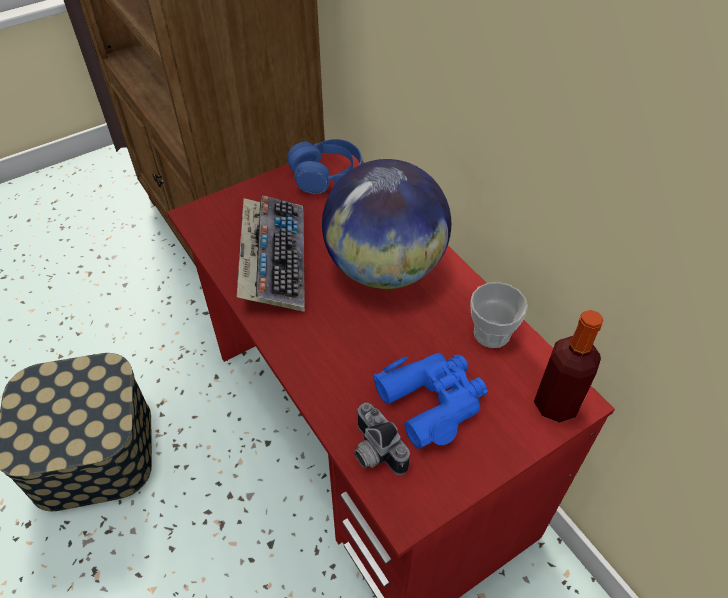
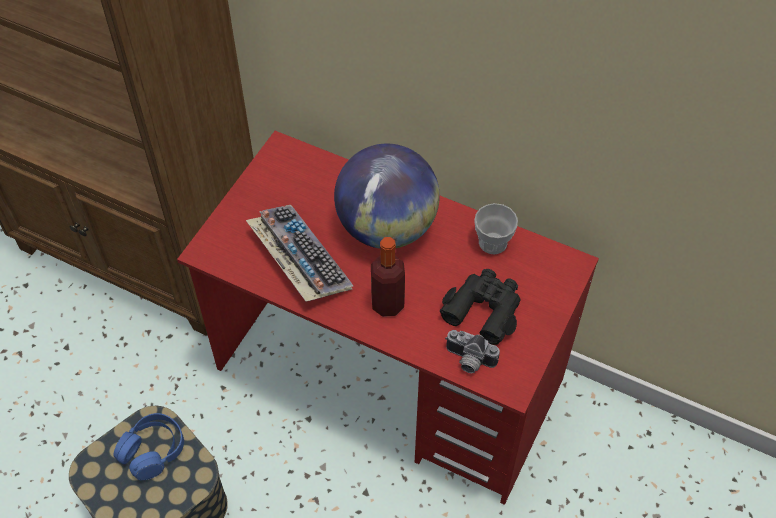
camera: 30 degrees left, 5 degrees up
blue headphones [287,139,362,194] -> blue headphones moved to [113,413,184,480]
blue binoculars [373,353,488,449] -> black binoculars [440,269,520,345]
bottle [534,310,603,423] -> bottle moved to [371,237,405,317]

